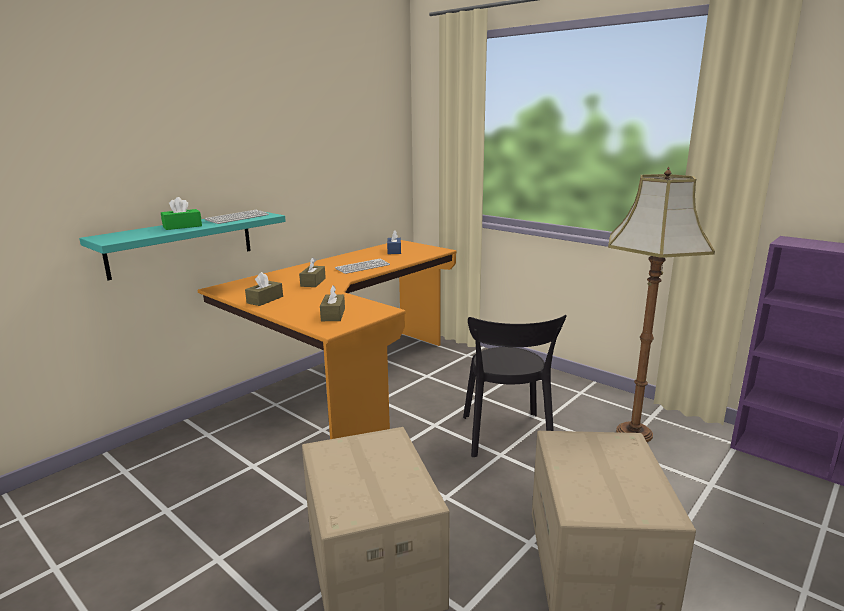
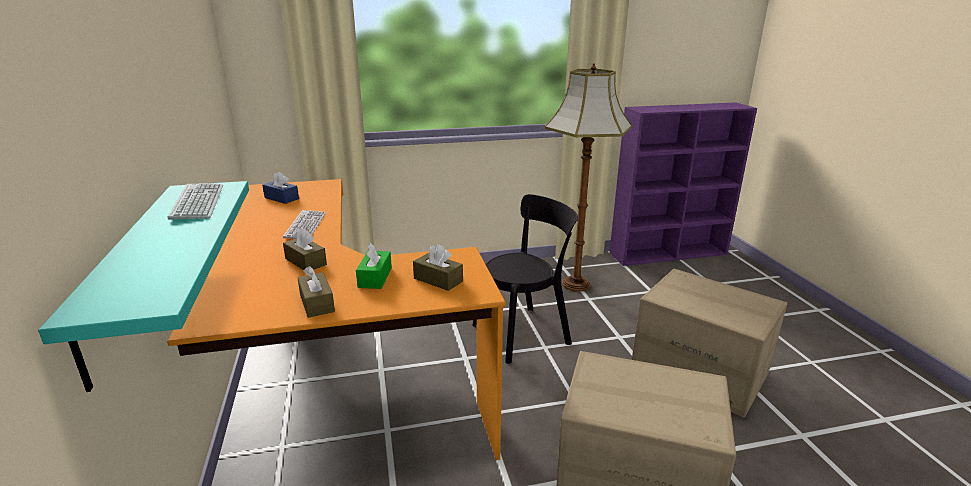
camera: 55 degrees left, 5 degrees up
green tissue box [161,197,202,230] -> green tissue box moved to [356,243,392,289]
black chair [463,315,567,457] -> black chair turned 60 degrees counterclockwise [472,194,578,364]

